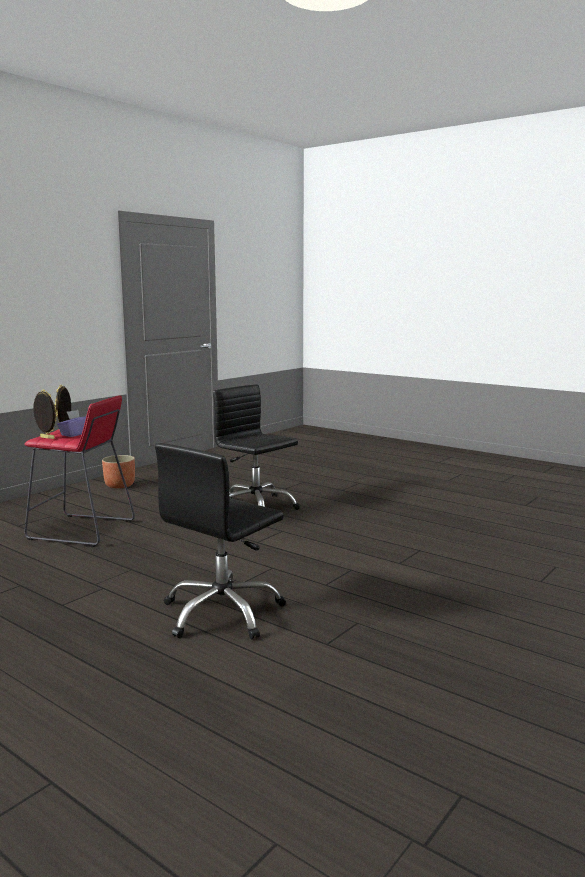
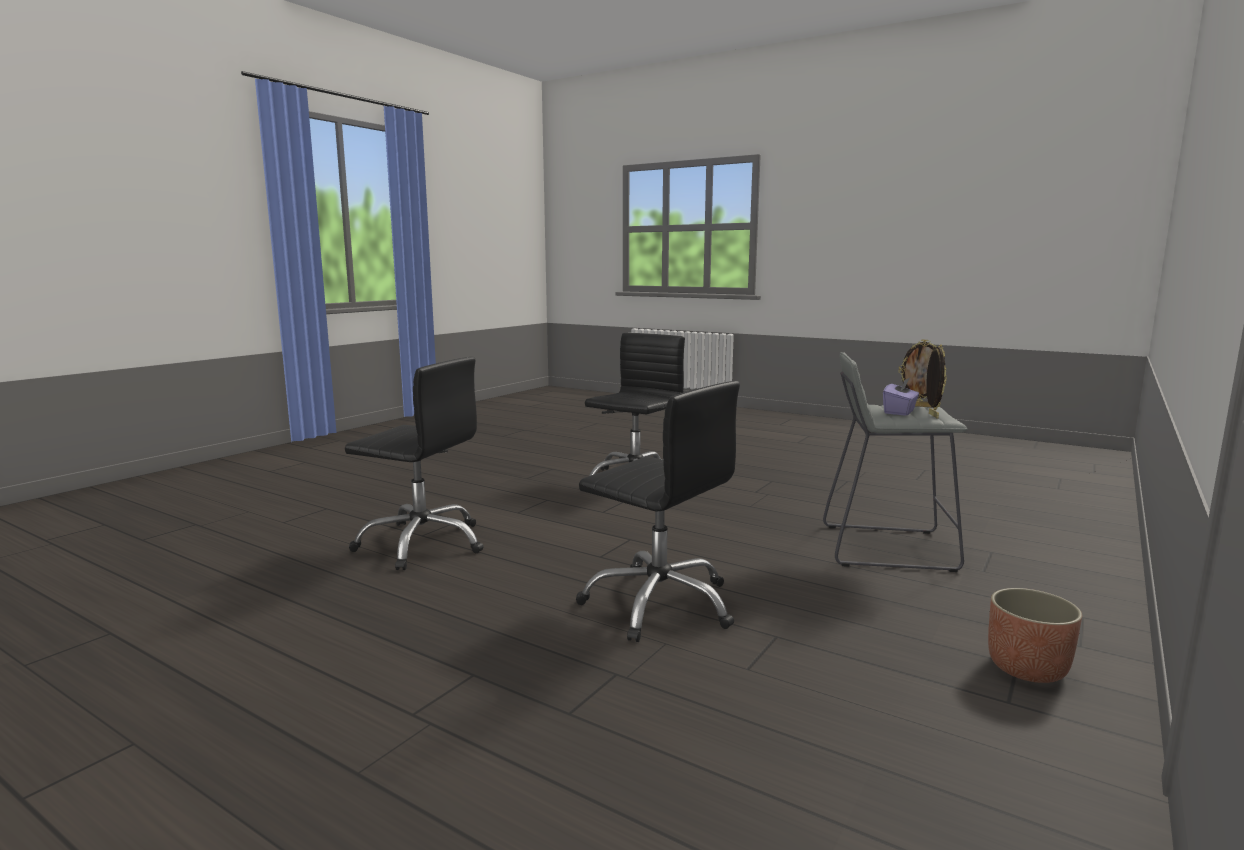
camera: 175 degrees right, 0 degrees up
red stool [24,396,135,547] -> grey stool [823,352,968,572]
none -> black office chair [345,357,484,570]

